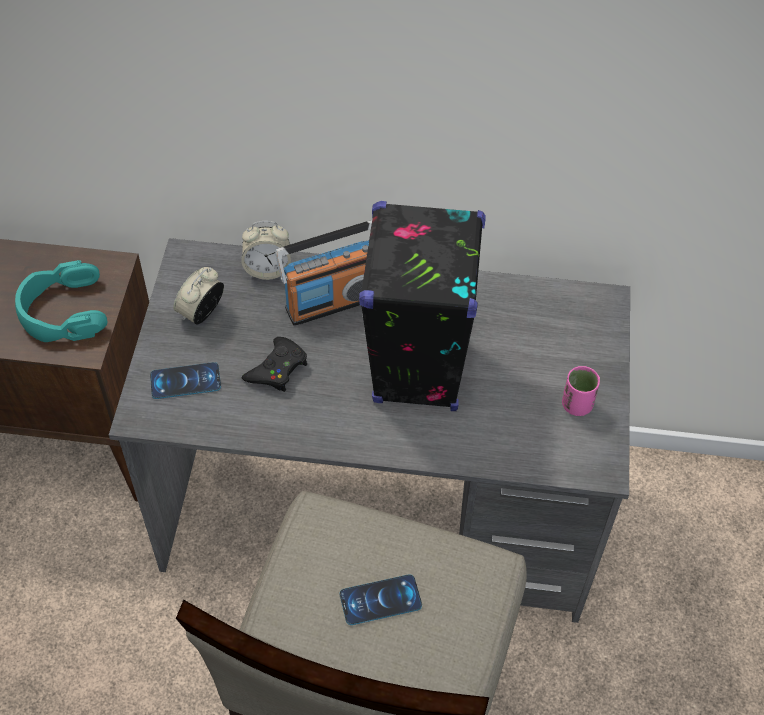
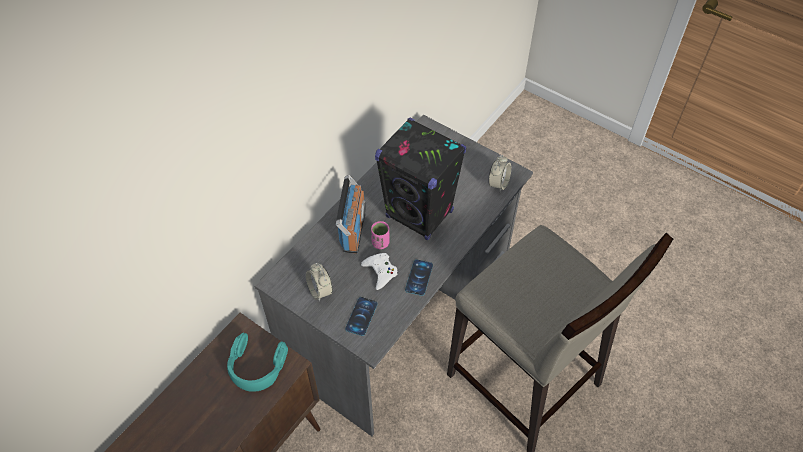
camera: 60 degrees left, 0 degrees up
alarm clock [241,221,291,280] -> alarm clock moved to [488,155,511,192]
black game controller [242,337,307,392] -> white game controller [361,253,398,290]
phone [340,574,422,625] -> phone moved to [405,259,433,296]
pink cup [562,366,600,416] -> pink cup moved to [371,221,389,249]

